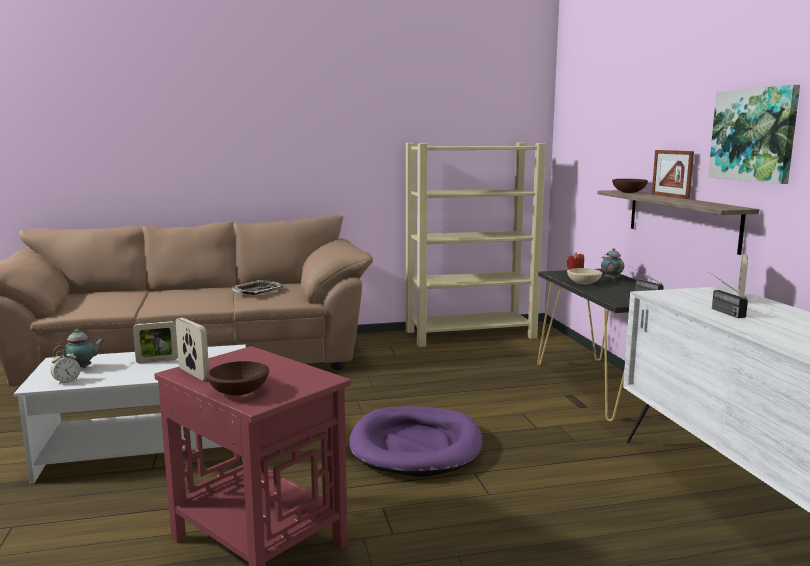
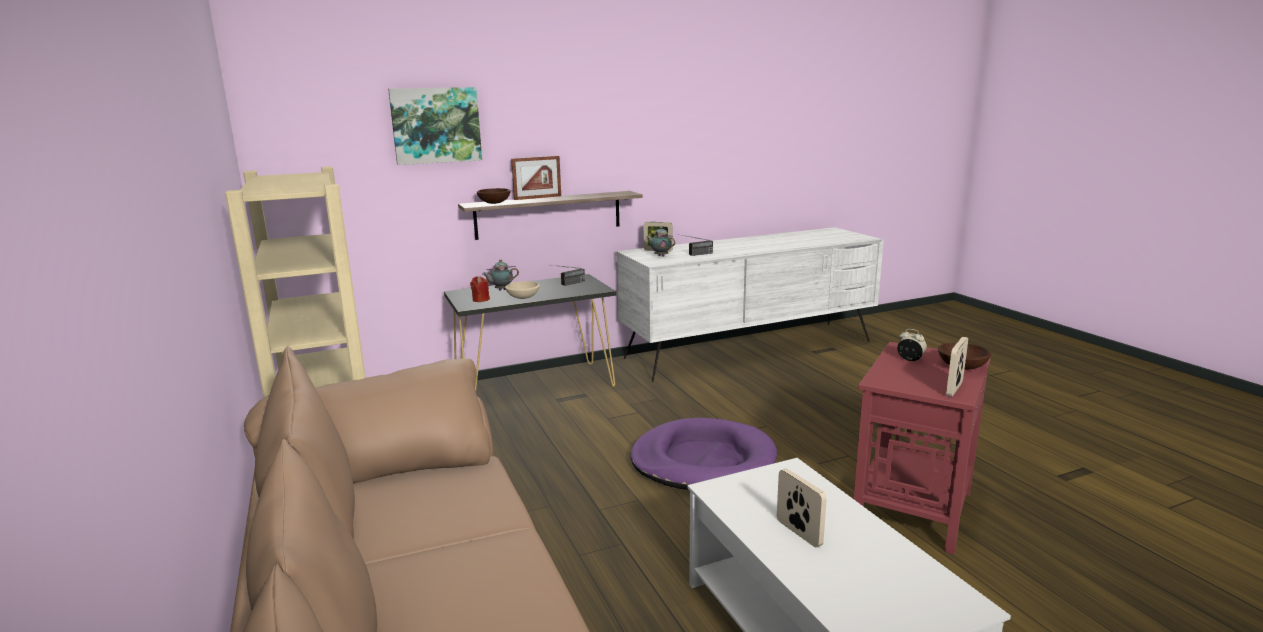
camera: 100 degrees left, 5 degrees up
alarm clock [51,350,80,385] -> alarm clock moved to [897,329,927,361]
teapot [53,329,105,368] -> teapot moved to [647,227,675,257]
tray [232,280,284,295] -> none
picture [708,85,800,184] -> picture moved to [388,87,482,165]

